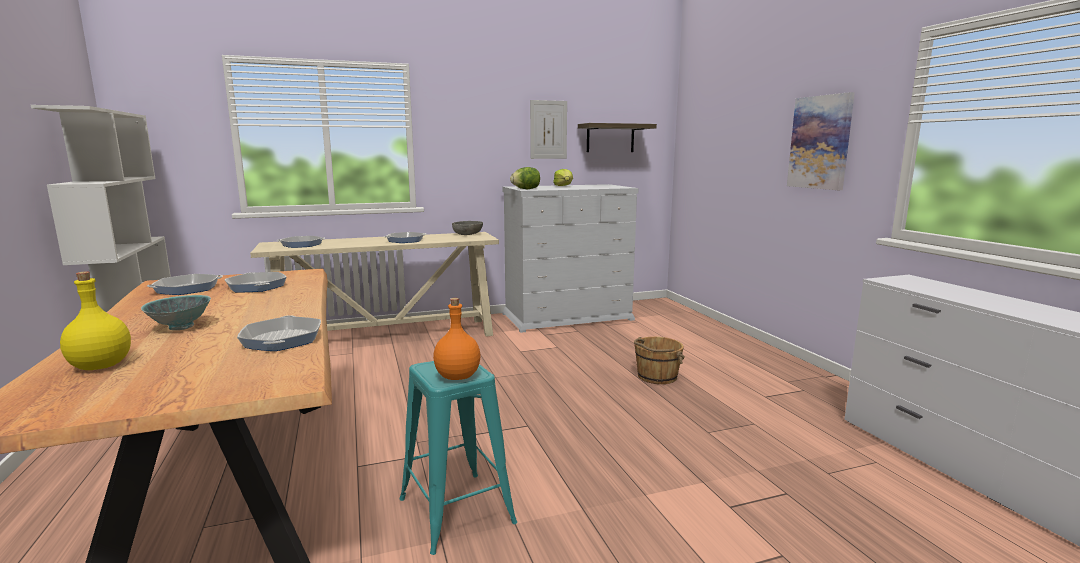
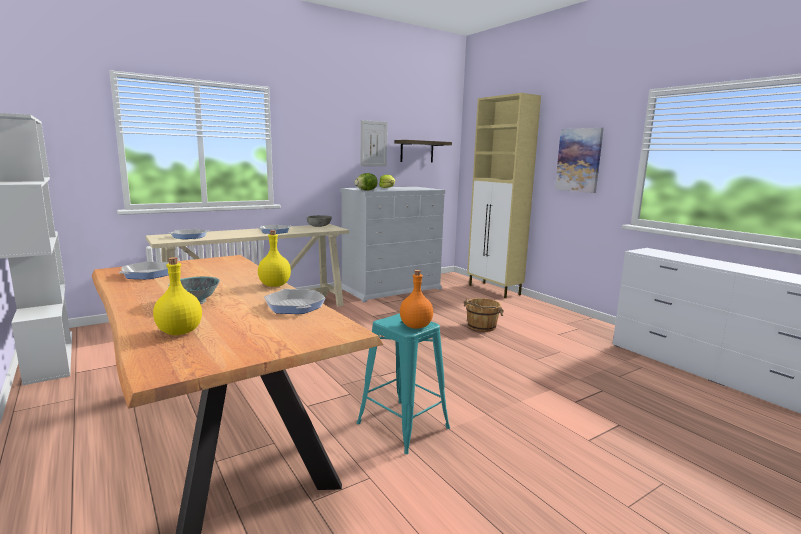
camera: 15 degrees left, 0 degrees up
frying pan [225,272,287,292] -> none
none -> yellow bottle [258,230,291,287]
none -> beige cabinet [467,93,541,298]

